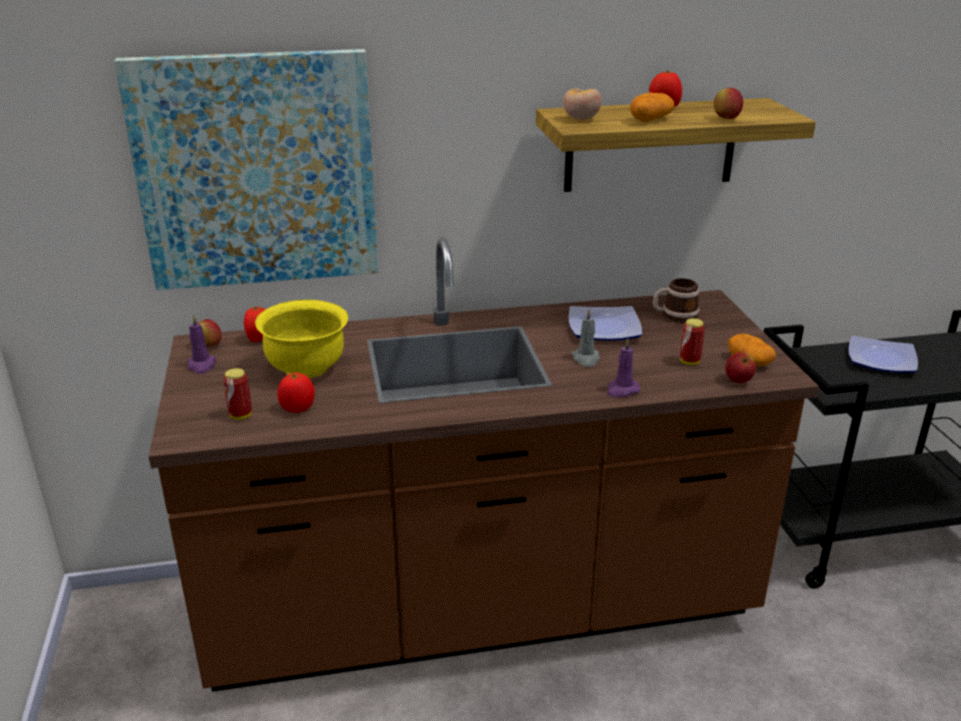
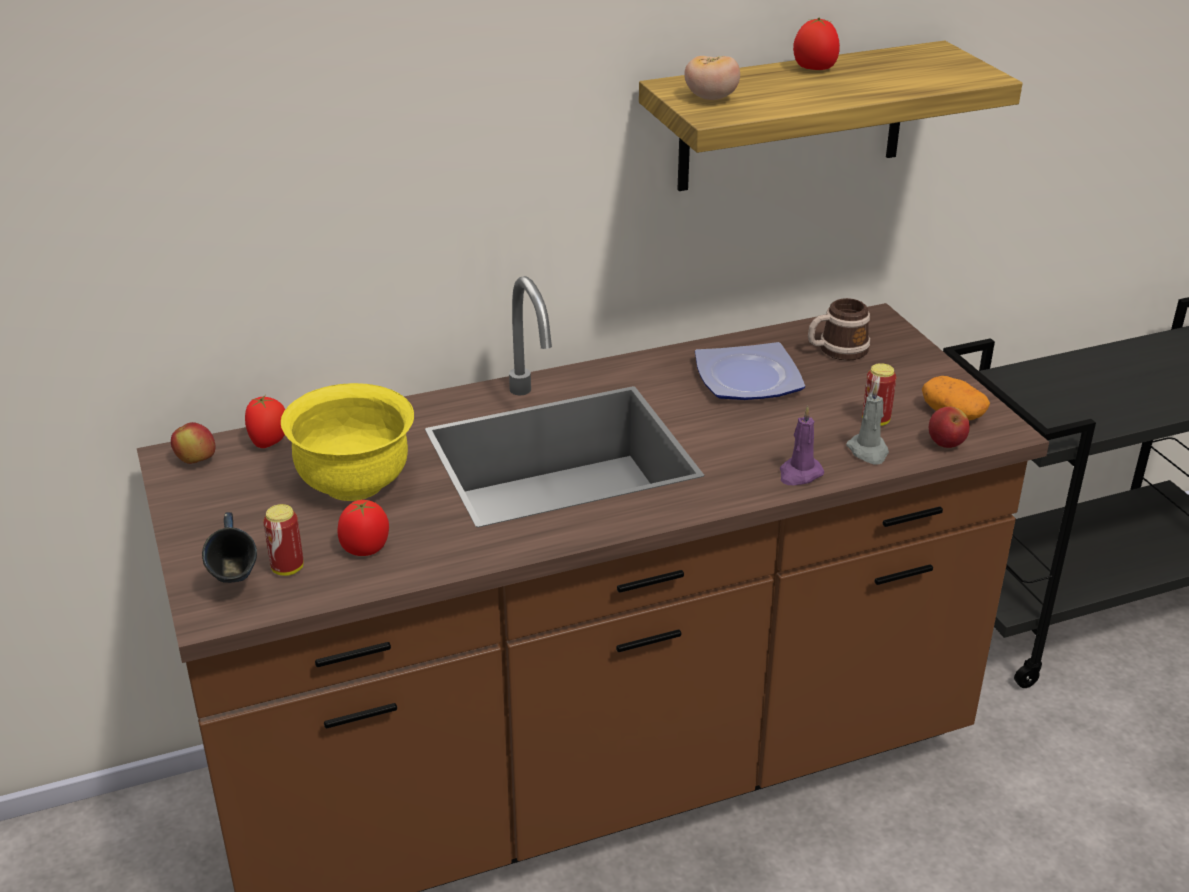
camera: 10 degrees left, 5 degrees up
picture [114,49,378,290] -> none
purple candle [187,314,216,374] -> none
grey candle [571,309,600,367] -> grey candle moved to [846,384,889,464]
potato [630,93,675,122] -> none
apple [714,88,743,119] -> none
plate [848,336,918,373] -> none
none -> blue mug [202,512,257,583]

